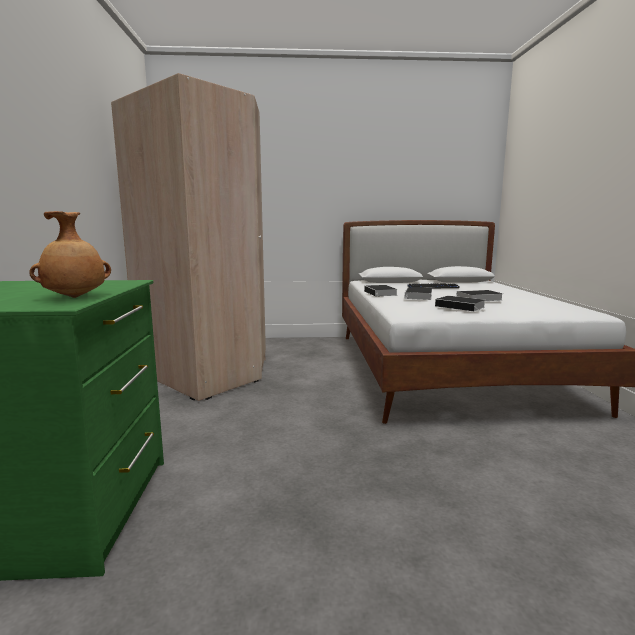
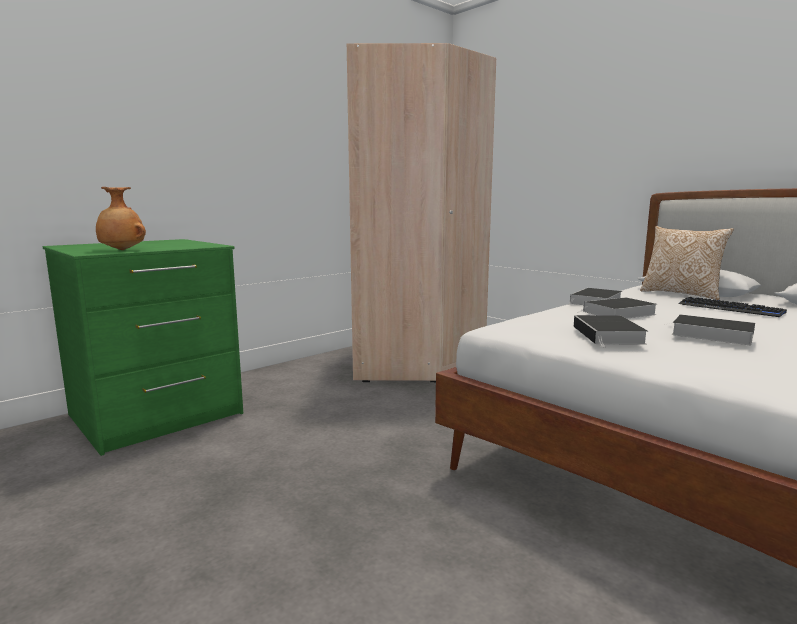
camera: 50 degrees right, 0 degrees up
none -> pillow [640,226,734,300]

